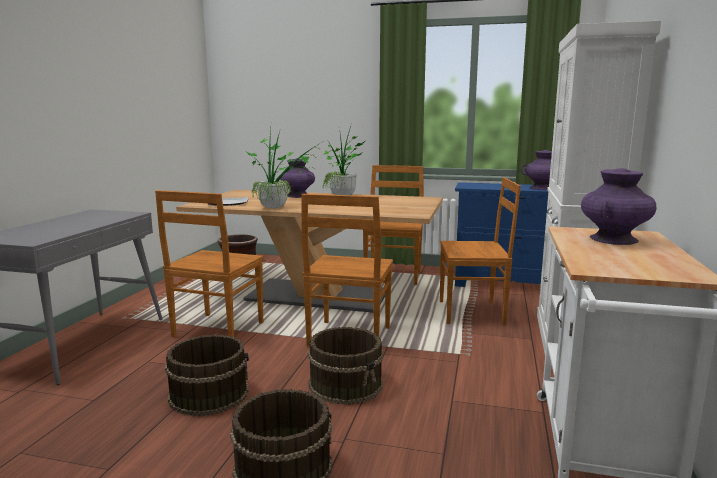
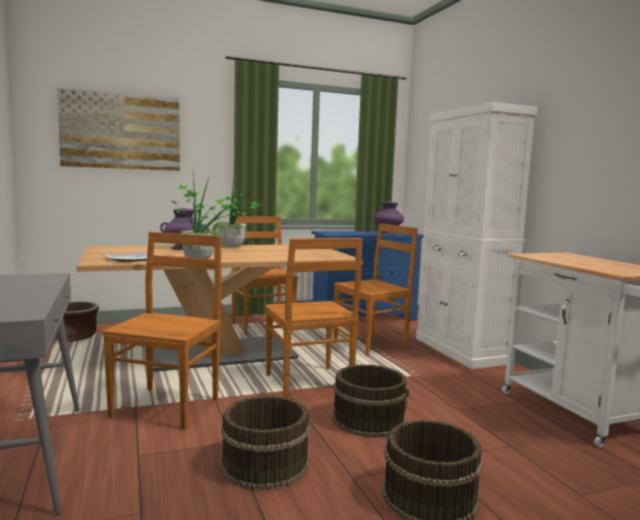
camera: 35 degrees left, 5 degrees down
brown chair [155,190,263,337] -> brown chair turned 150 degrees counterclockwise [102,232,222,429]
purple vase [581,168,656,245] -> none
none -> picture [57,87,180,171]

